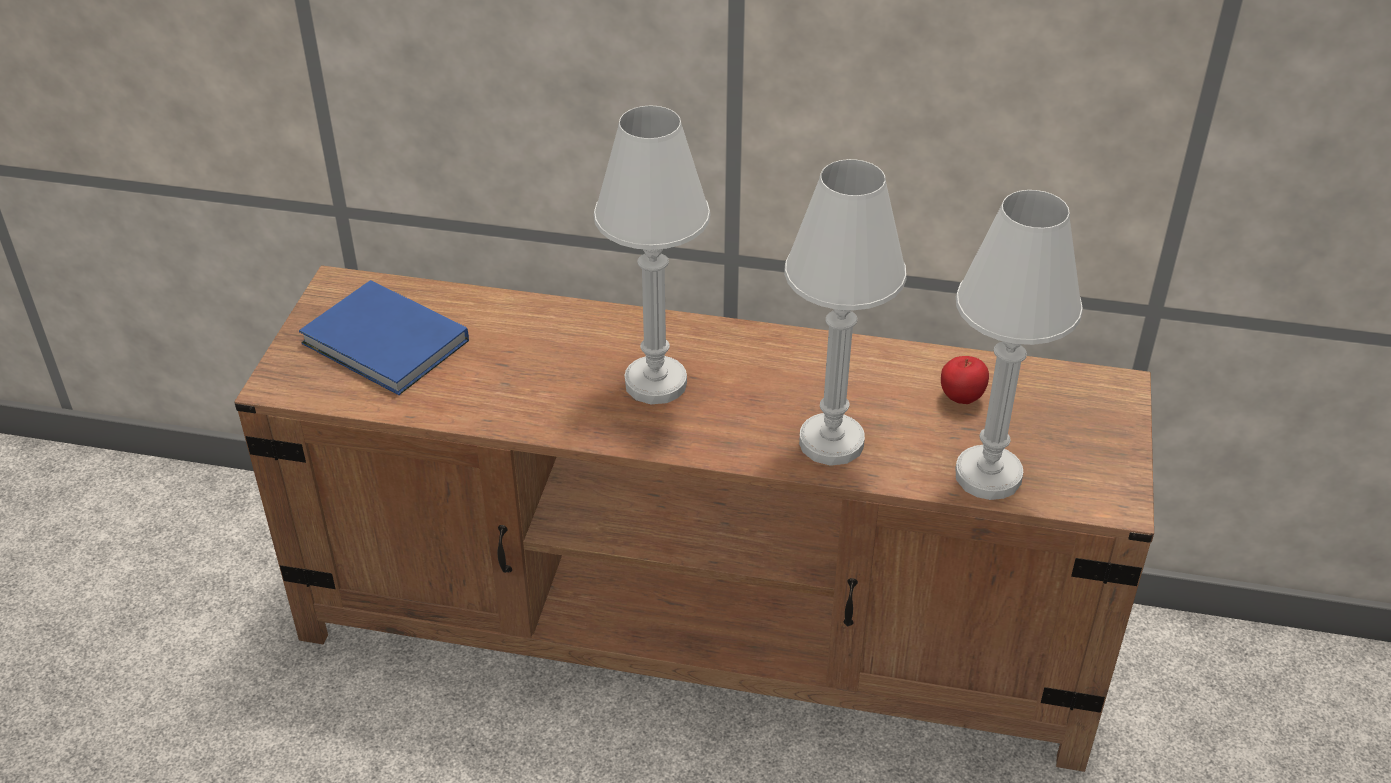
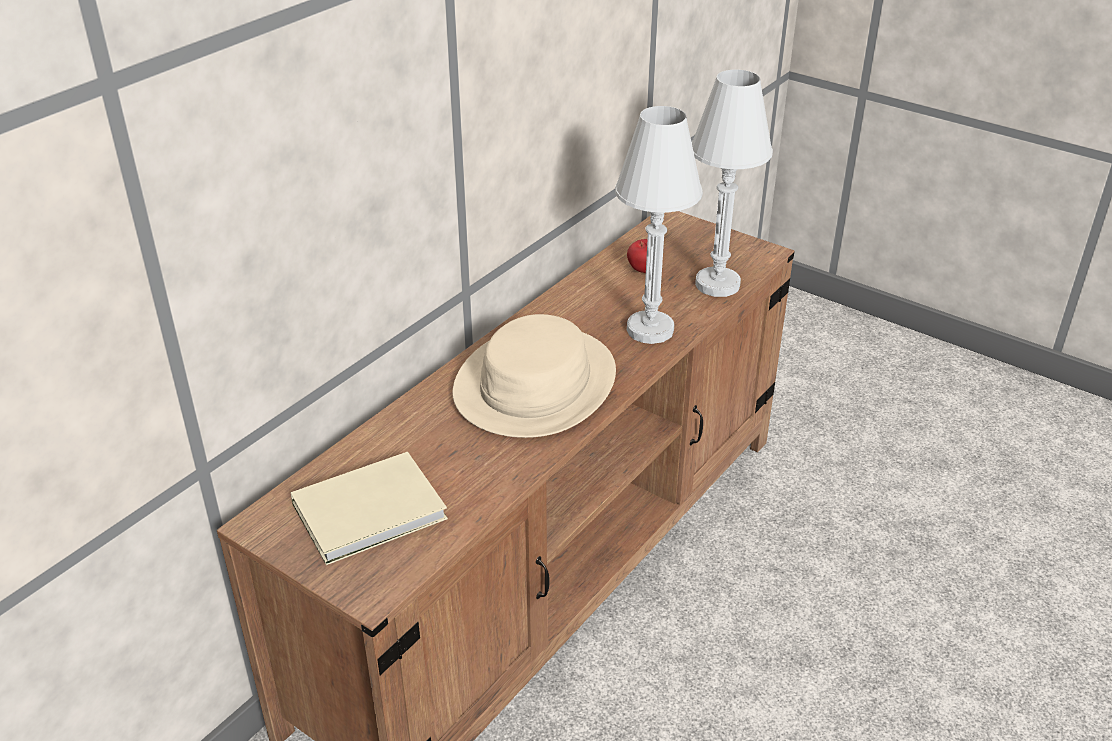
camera: 65 degrees left, 5 degrees down
blue book [299,280,469,395] -> beige book [291,452,448,565]
white table lamp [594,105,710,404] -> beige hat [452,314,616,438]

